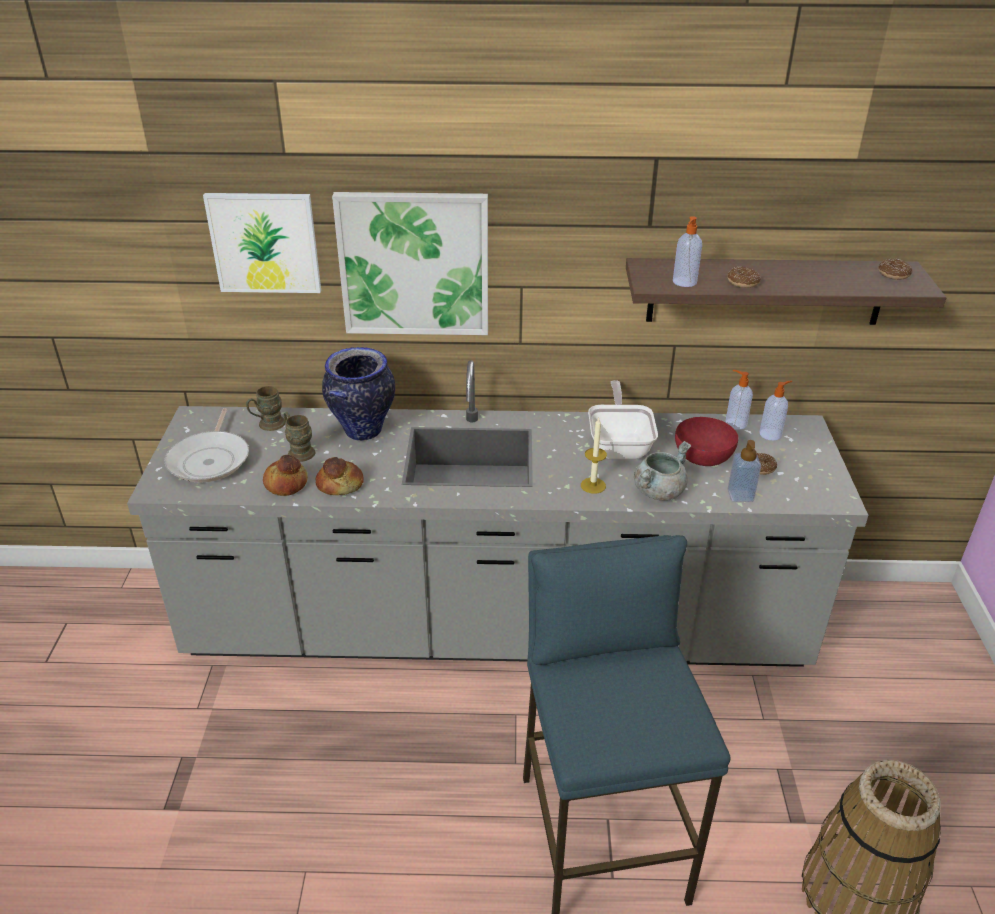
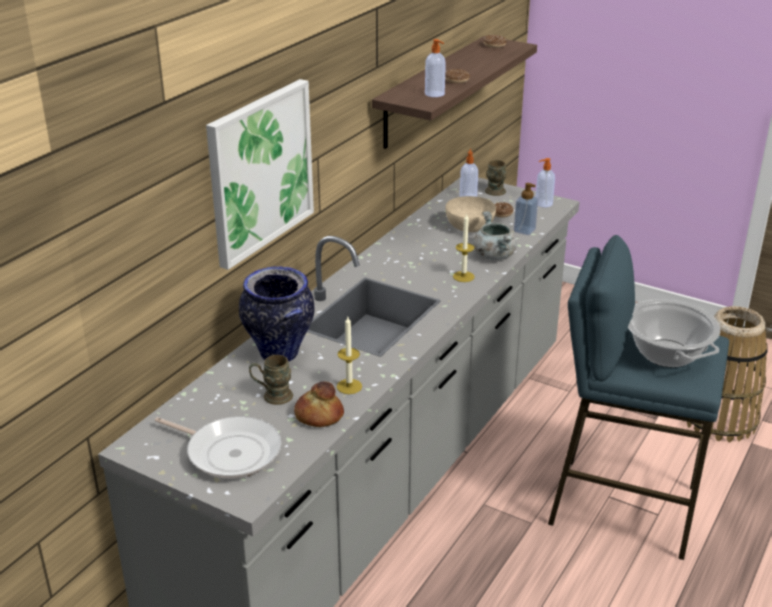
camera: 60 degrees left, 5 degrees down
picture [203,193,321,293] -> none
brown mug [246,386,285,431] -> brown mug moved to [485,160,507,196]
bread [316,457,364,495] -> candle [337,317,362,394]
frying pan [588,380,658,459] -> none
red bowl [675,417,738,466] -> beige bowl [446,196,496,232]
soap dispenser [725,370,753,430] -> soap dispenser moved to [536,158,555,207]
none -> cooking pot [628,299,720,368]

